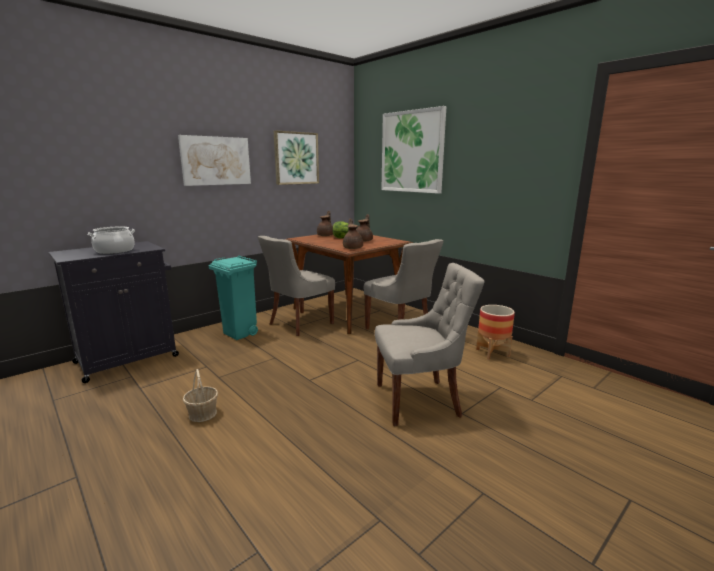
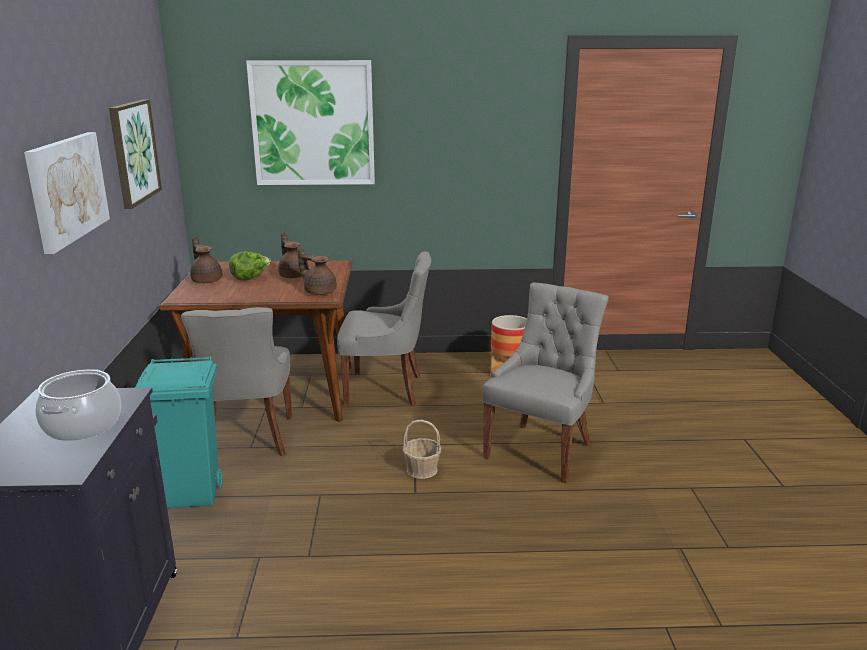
camera: 50 degrees left, 5 degrees up
basket [183,369,218,422] -> basket moved to [403,420,441,479]

